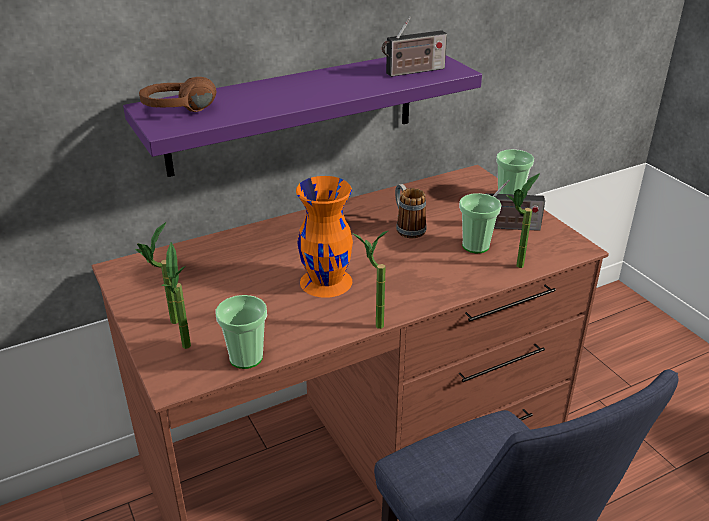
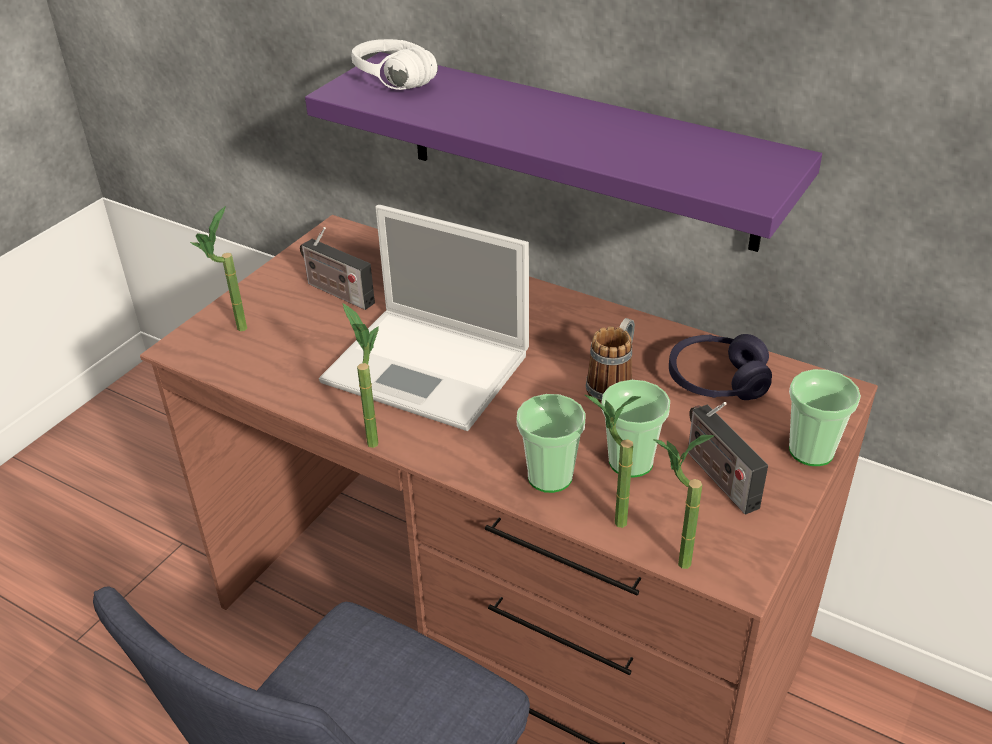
camera: 60 degrees right, 5 degrees up
potted plant [135,222,178,324] -> potted plant moved to [653,435,715,569]
brown headphones [139,77,216,112] -> white headphones [352,39,438,90]
cup [216,295,267,369] -> cup moved to [516,394,586,493]
orange vase [296,176,353,298] -> laptop [319,205,529,431]
radio [382,16,447,77] -> radio moved to [300,227,375,310]
none -> purple headphones [669,334,772,400]

